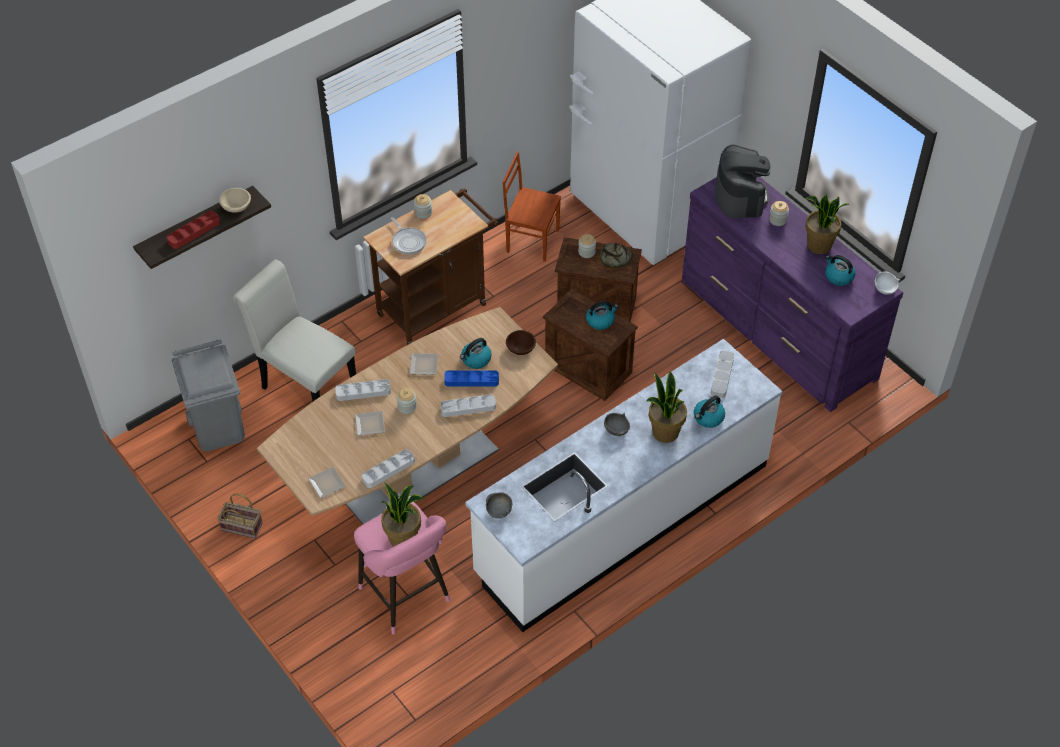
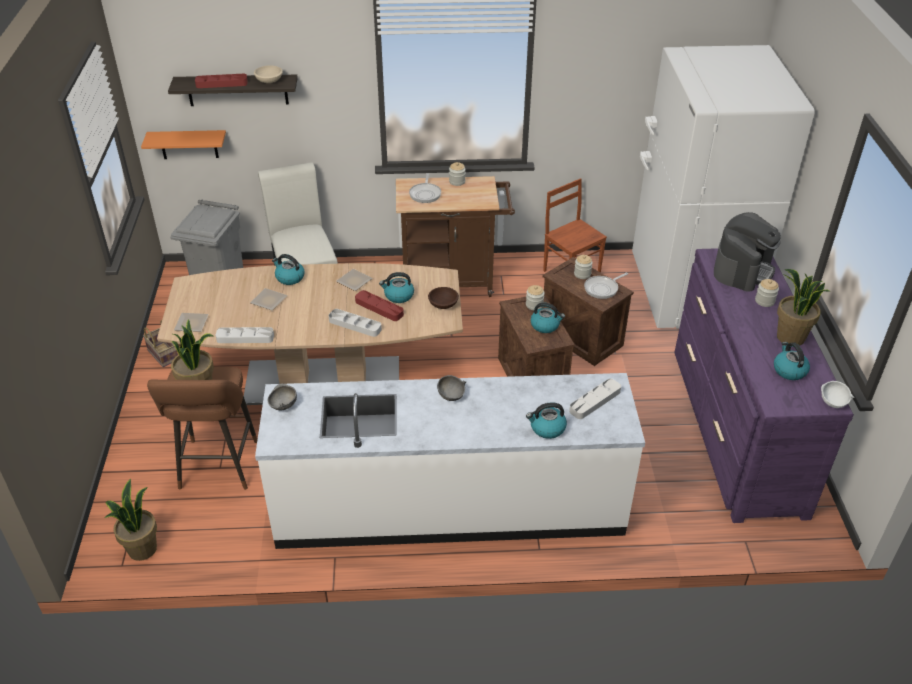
camera: 35 degrees right, 10 degrees down
grey tray [335,379,391,401] -> kettle [272,254,305,285]
pink stool [354,502,450,634] -> brown stool [147,367,258,490]
jar [397,388,417,414] -> jar moved to [526,285,545,310]
blue tray [444,370,499,387] -> red tray [355,290,404,321]
bread [600,243,632,268] -> frying pan [584,273,628,299]
potted plant [646,371,687,443] -> potted plant moved to [105,479,157,561]
none -> orange shelf [141,130,226,159]

